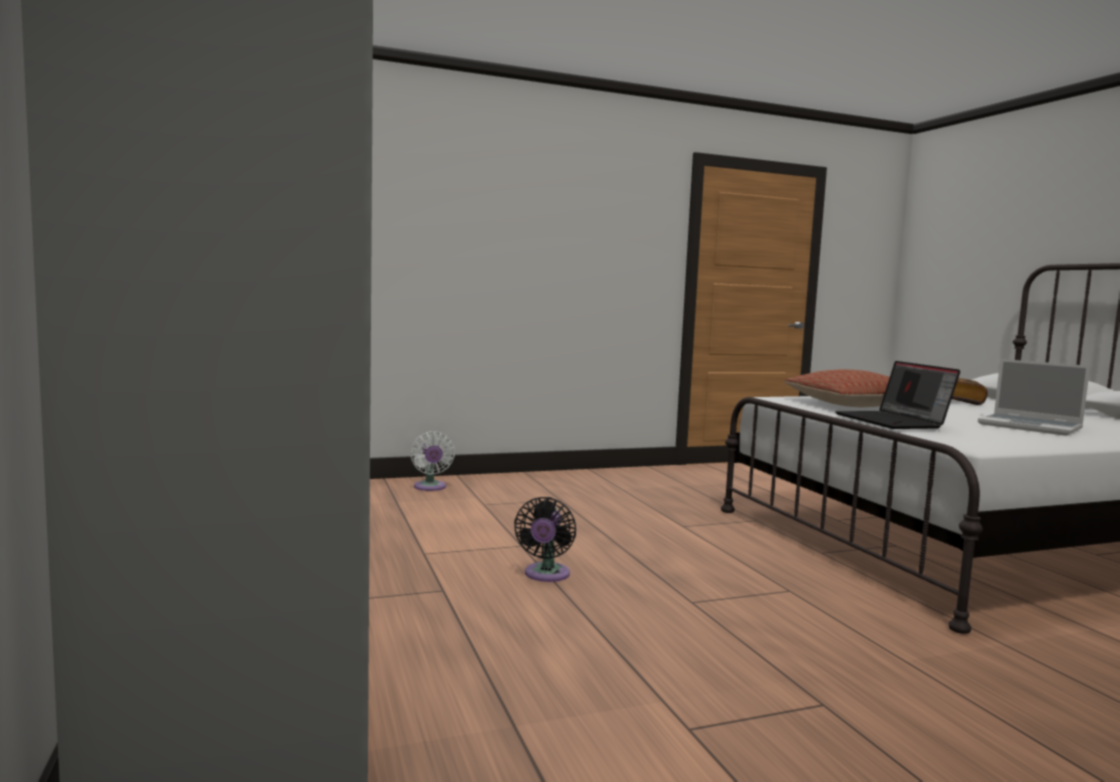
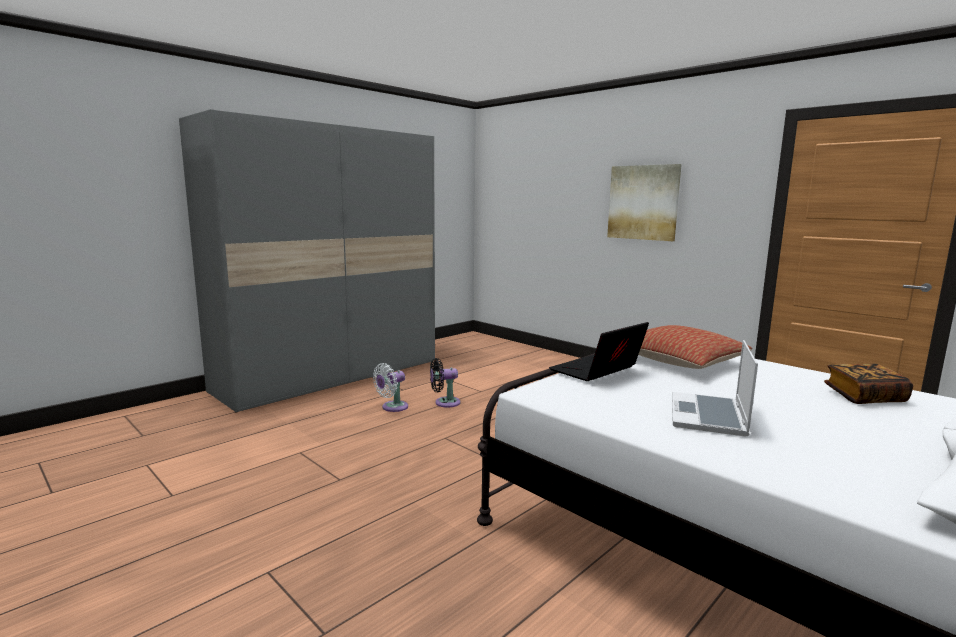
camera: 65 degrees right, 5 degrees up
white fan [410,431,455,491] -> white fan moved to [373,363,408,412]
none -> picture [607,164,682,241]

